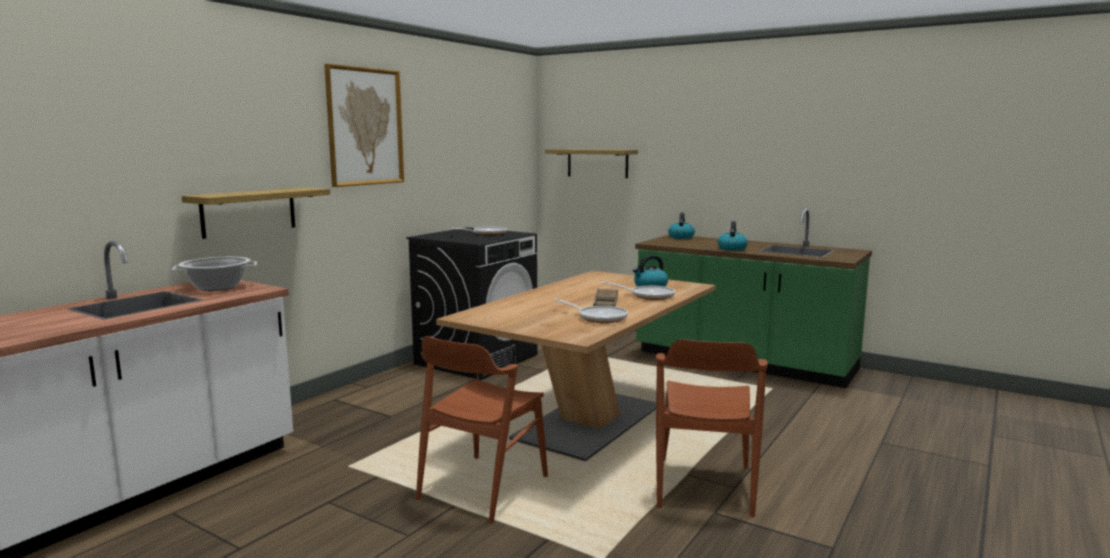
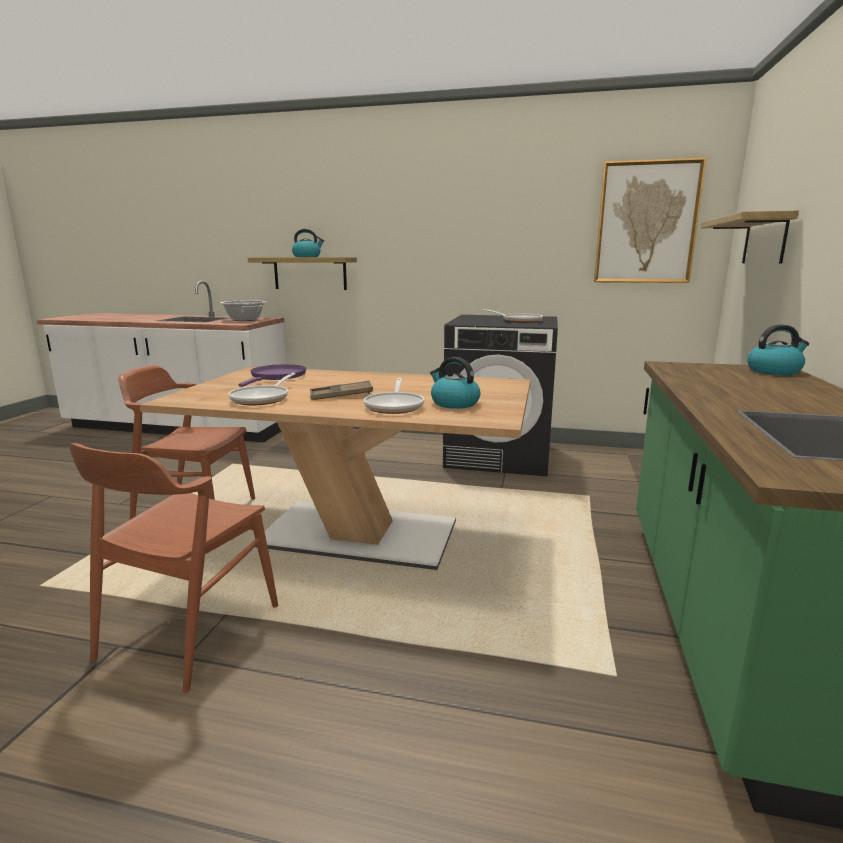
camera: 70 degrees right, 5 degrees up
picture [324,64,404,187] -> picture moved to [594,158,706,283]
brown chair [656,339,768,517] -> brown chair turned 60 degrees counterclockwise [69,443,278,693]
kettle [718,221,748,251] -> kettle moved to [292,229,324,257]
none -> purple frying pan [238,364,306,387]

